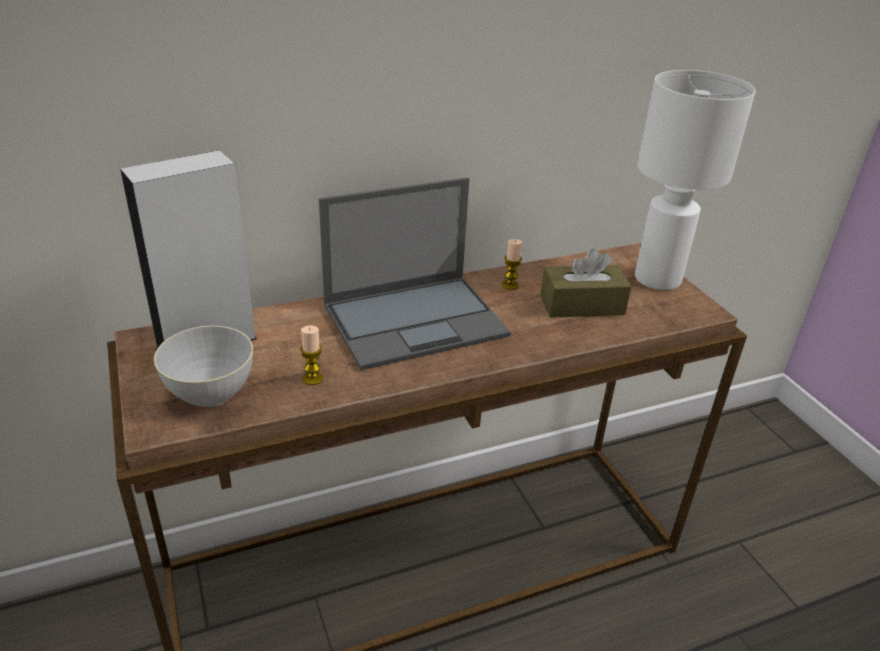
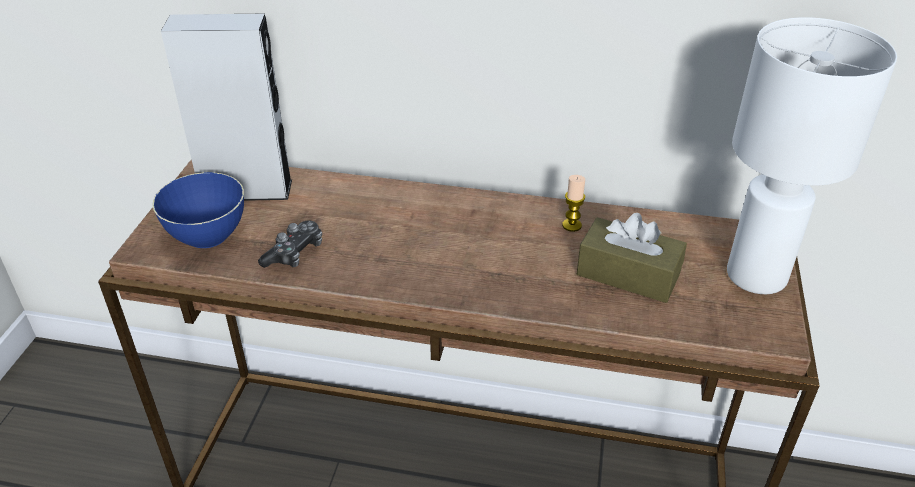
camera: 35 degrees right, 5 degrees up
grey bowl [154,326,253,407] -> blue bowl [152,172,244,248]
candle [300,325,323,385] -> game controller [258,221,322,268]
laptop [319,177,511,370] -> none

